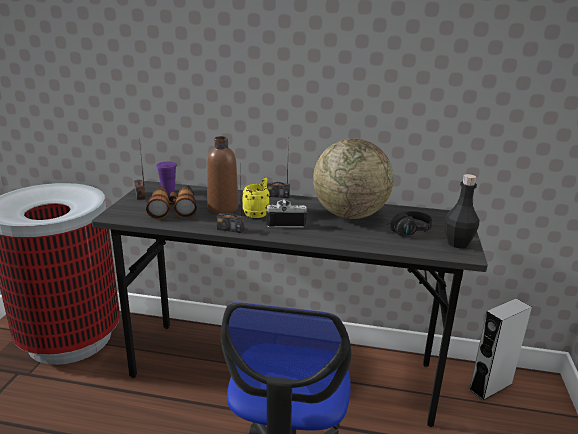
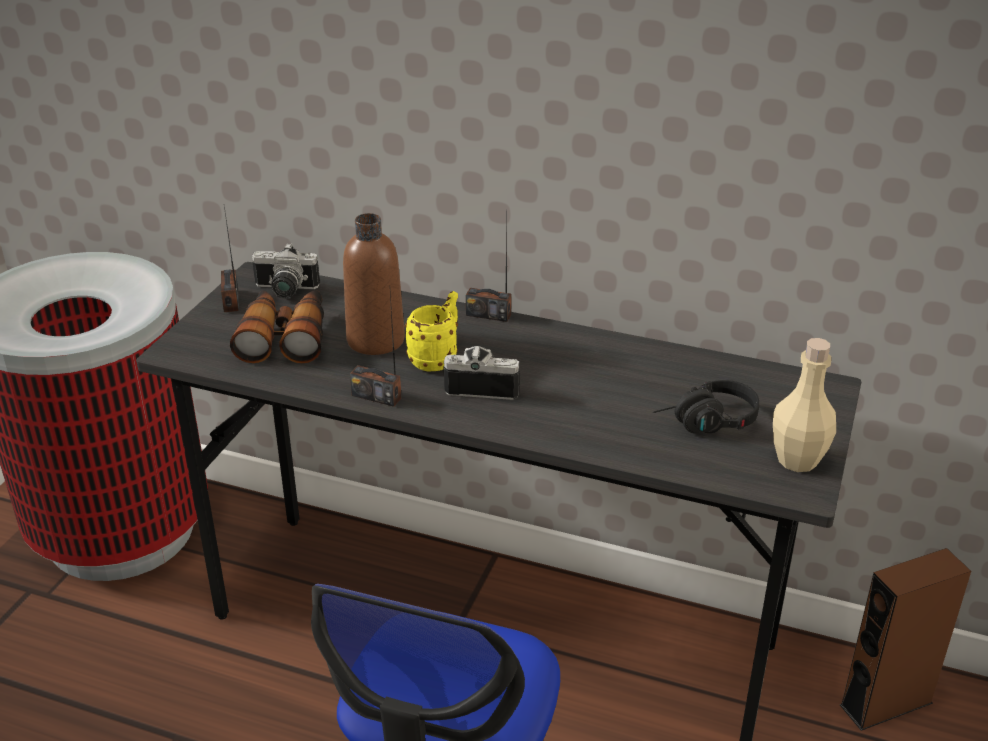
camera: 10 degrees right, 10 degrees up
purple cup [156,162,177,193] -> camera [252,243,320,298]
globe [313,139,394,219] -> none
black bottle [445,174,479,248] -> beige bottle [773,338,836,472]
grey speaker [469,298,532,401] -> brown speaker [840,548,971,731]

